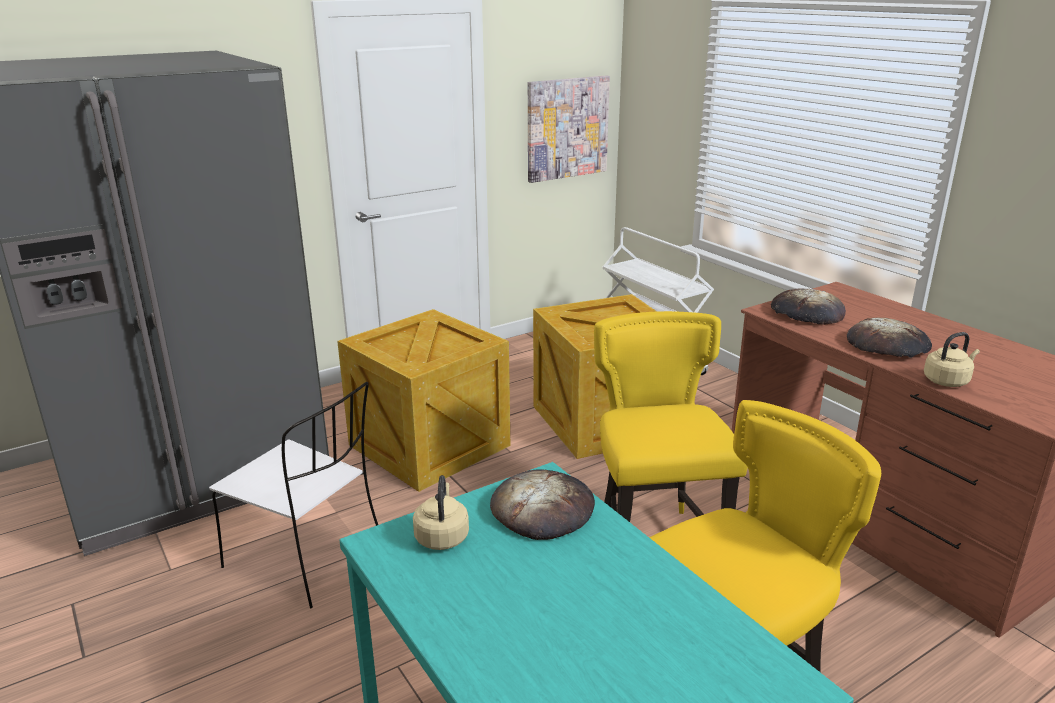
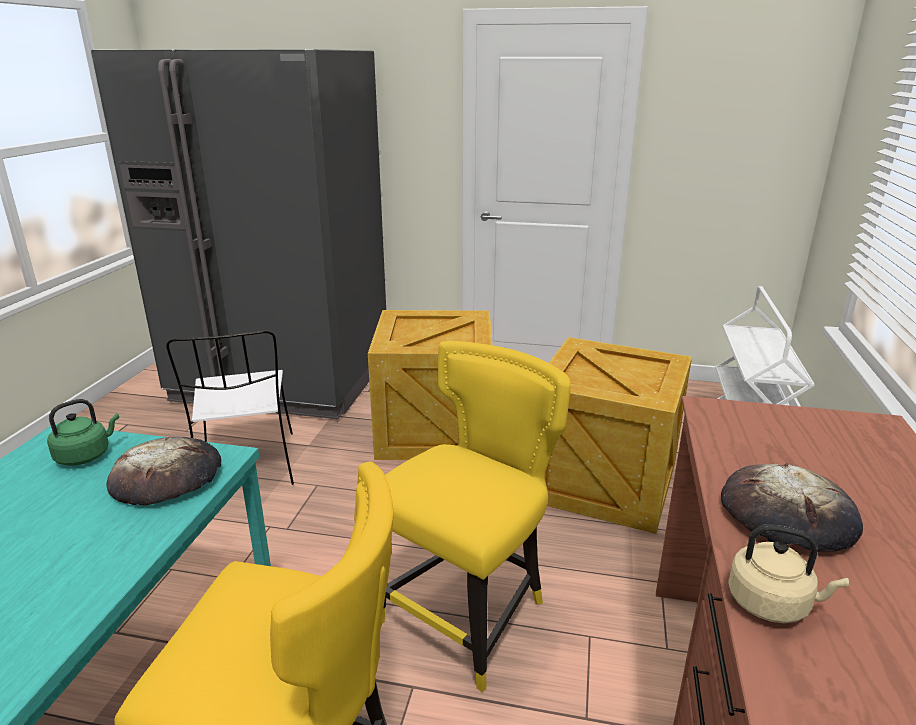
camera: 45 degrees right, 0 degrees up
beige kettle [413,475,469,550] -> green kettle [47,399,119,466]
picture [528,75,610,183] -> none
bread [771,288,846,325] -> none

